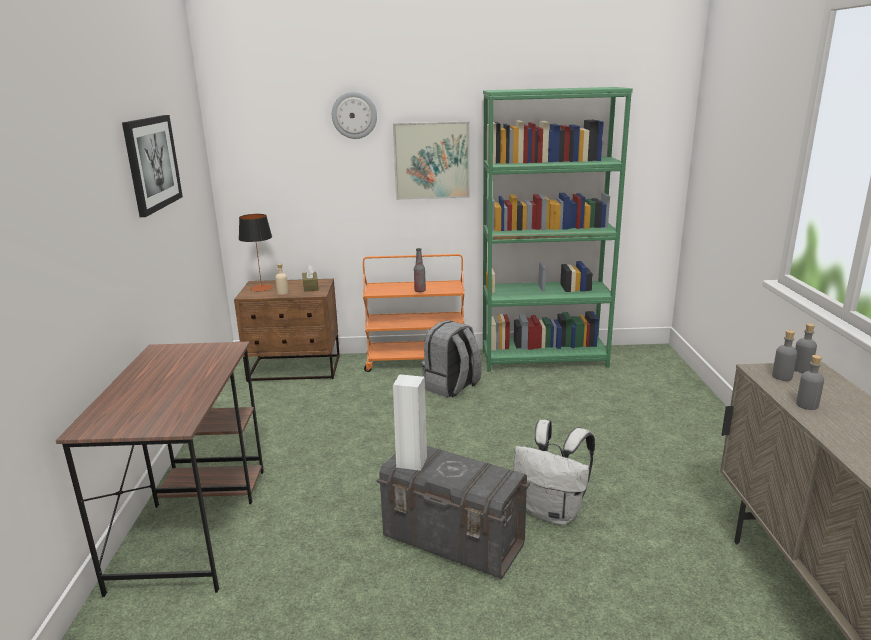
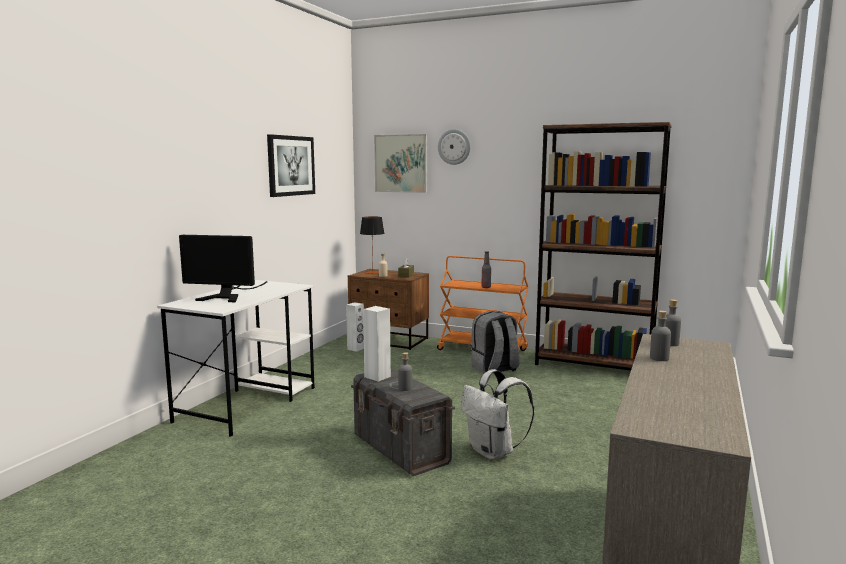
camera: 25 degrees right, 10 degrees down
brown desk [56,342,264,597] -> white desk [157,280,315,437]
picture [393,121,470,200] -> picture moved to [374,134,427,193]
green bookcase [483,87,633,371] -> brown bookcase [535,122,672,371]
grey bottle [794,323,817,373] -> grey bottle moved to [398,352,412,391]
none -> monitor [179,235,267,302]
none -> white speaker [346,302,364,352]

